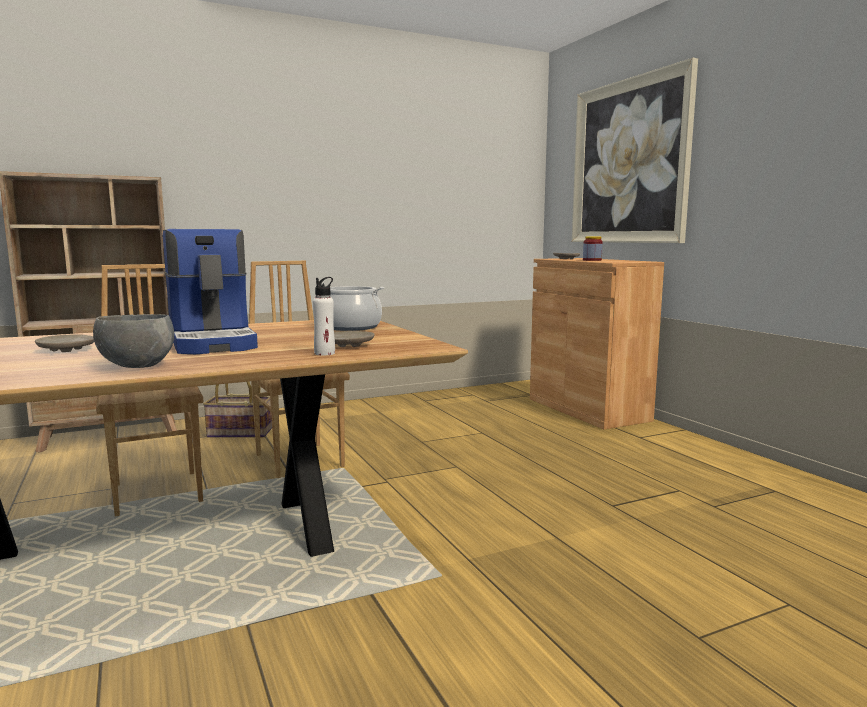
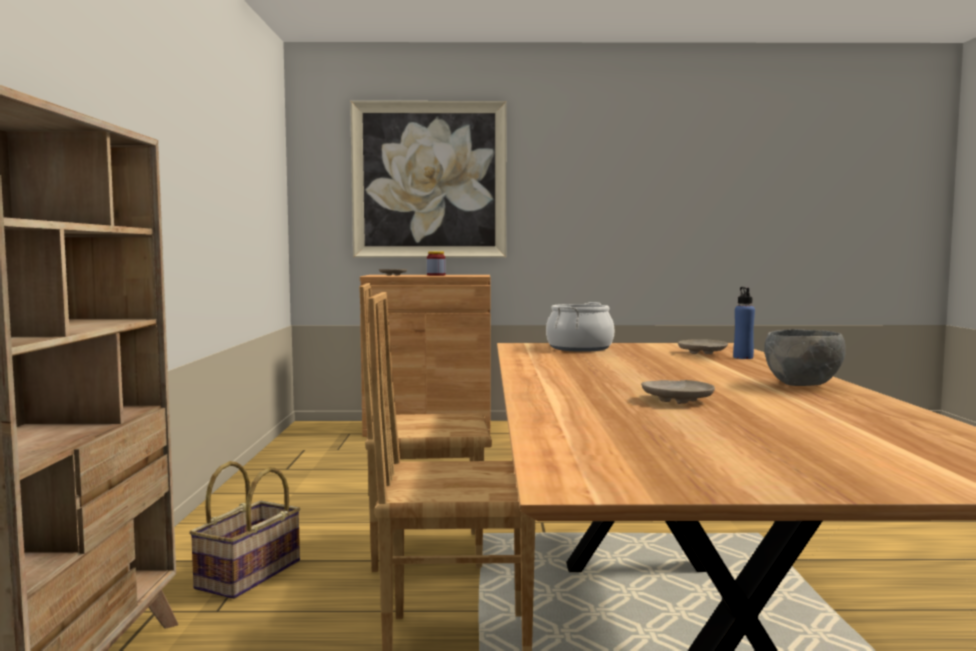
camera: 65 degrees left, 5 degrees down
coffee machine [163,229,258,354] -> none
white bottle [313,277,335,355] -> blue bottle [733,287,755,359]

